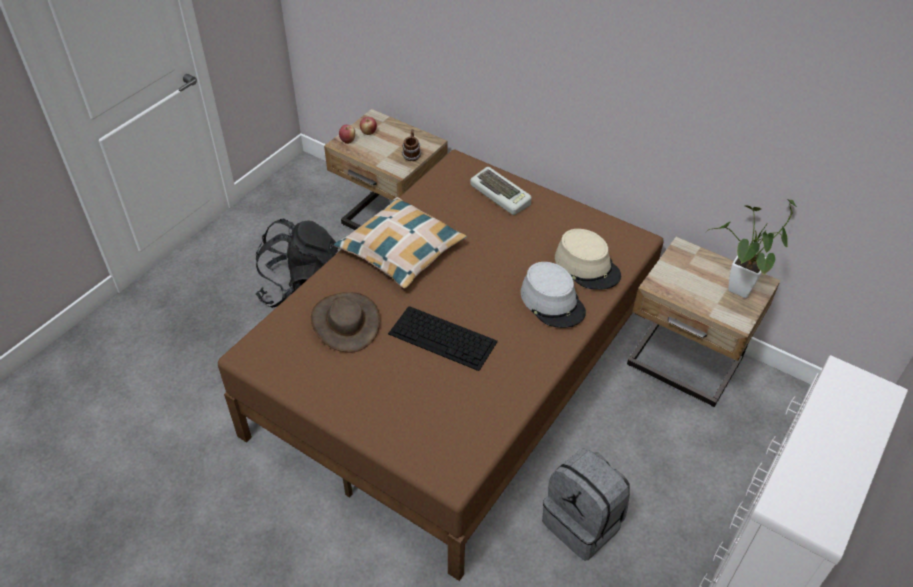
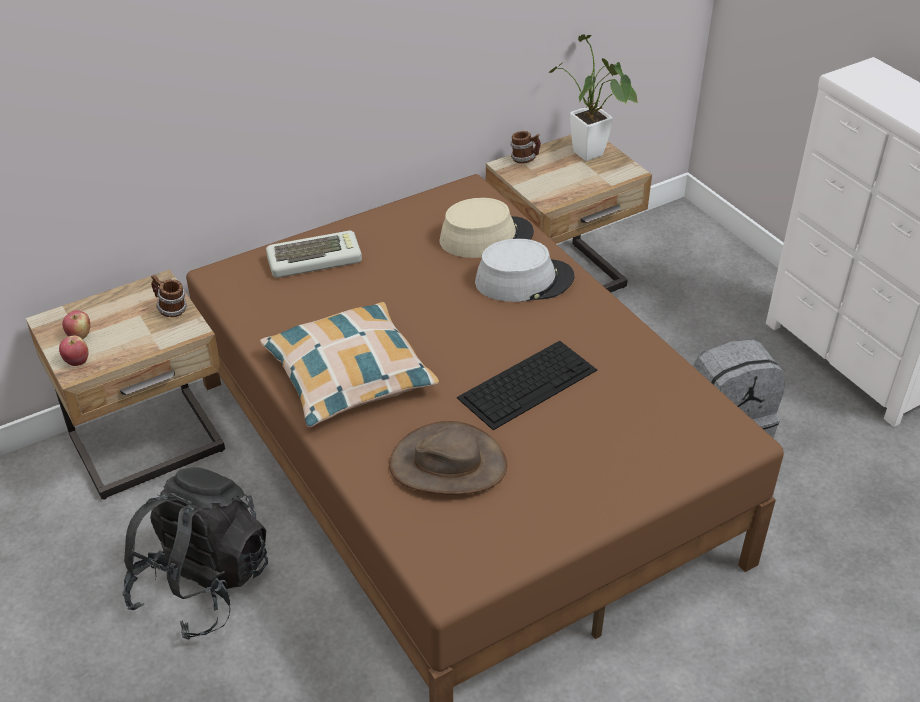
camera: 65 degrees left, 5 degrees down
none -> mug [510,131,541,164]

